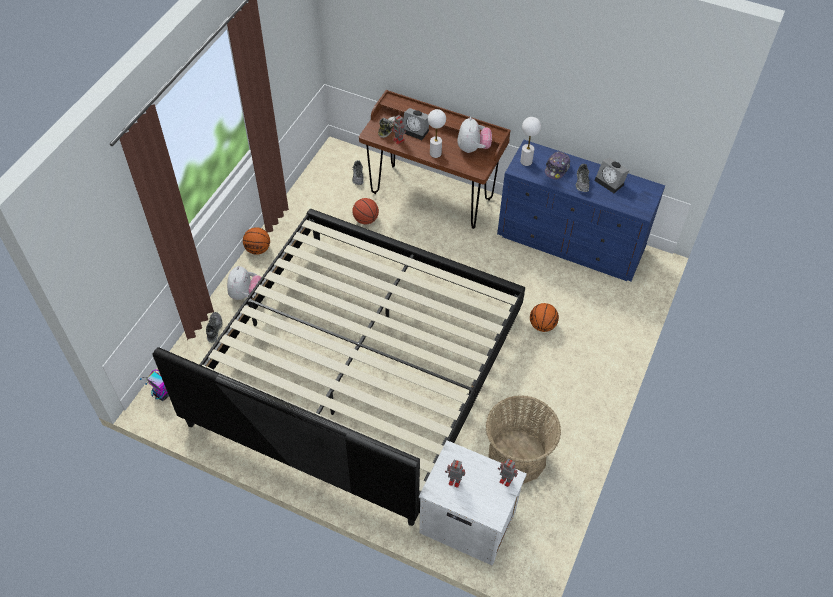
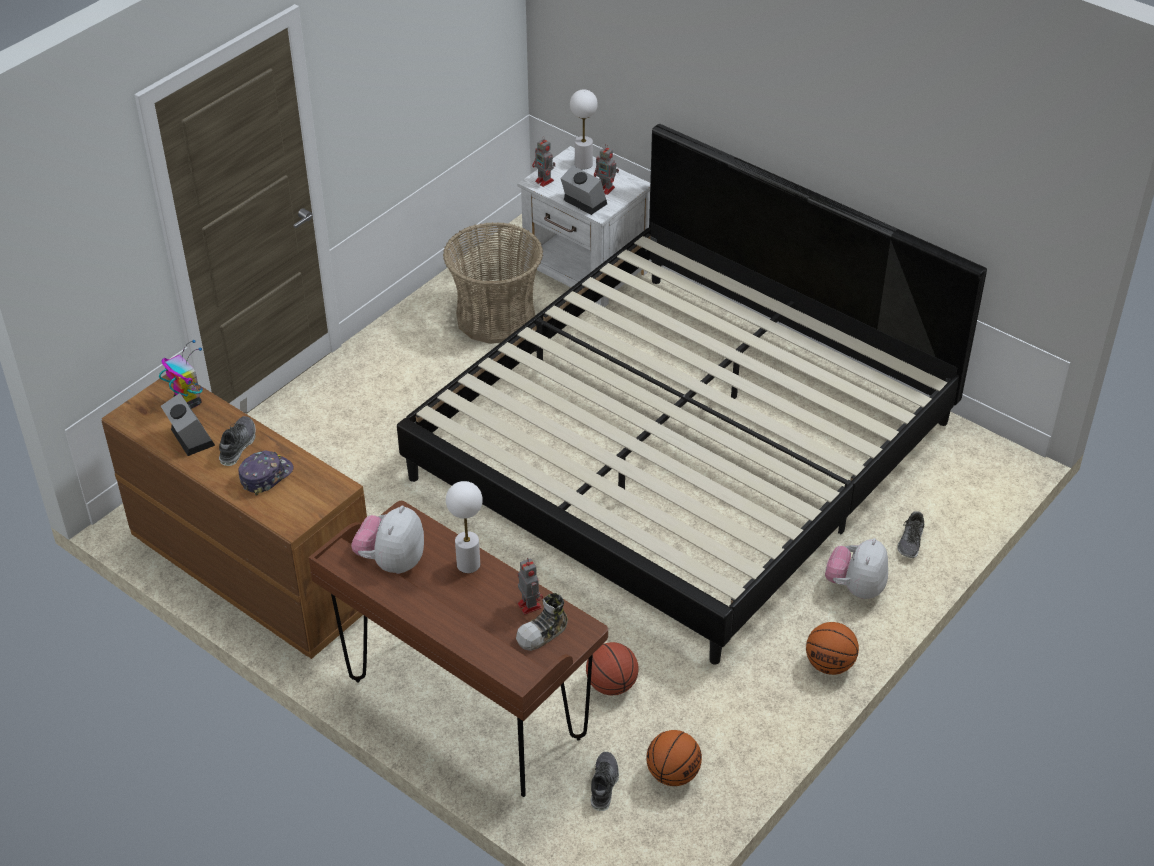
camera: 165 degrees left, 10 degrees down
toy robot [140,369,169,401] -> toy robot moved to [159,340,203,409]
alarm clock [403,108,429,140] -> alarm clock moved to [560,165,607,215]
blue dresser [497,140,665,281] -> brown dresser [101,375,367,659]
white table lamp [520,117,541,166] -> white table lamp moved to [570,89,598,169]
basketball [530,303,559,332] -> basketball moved to [646,730,702,786]

